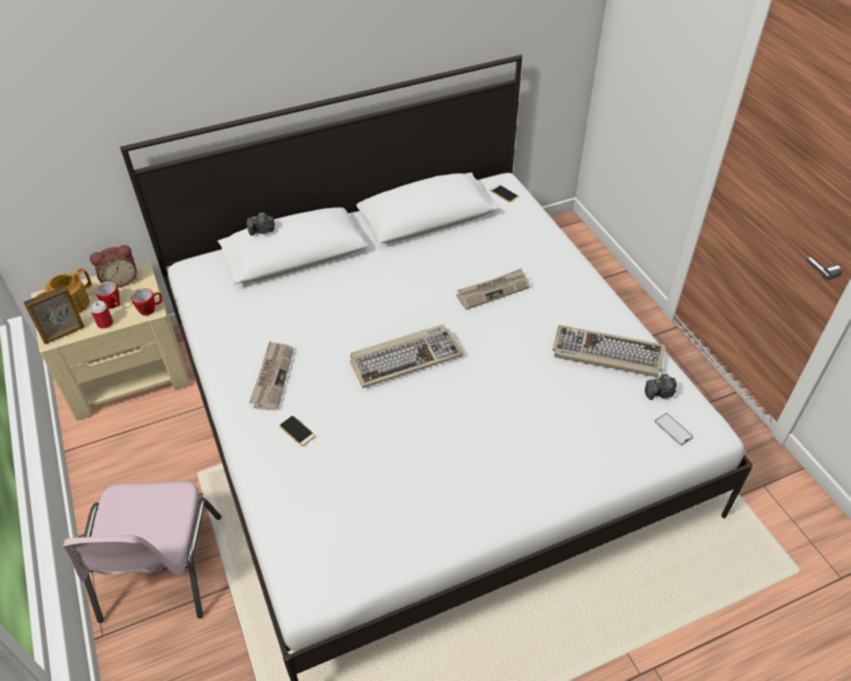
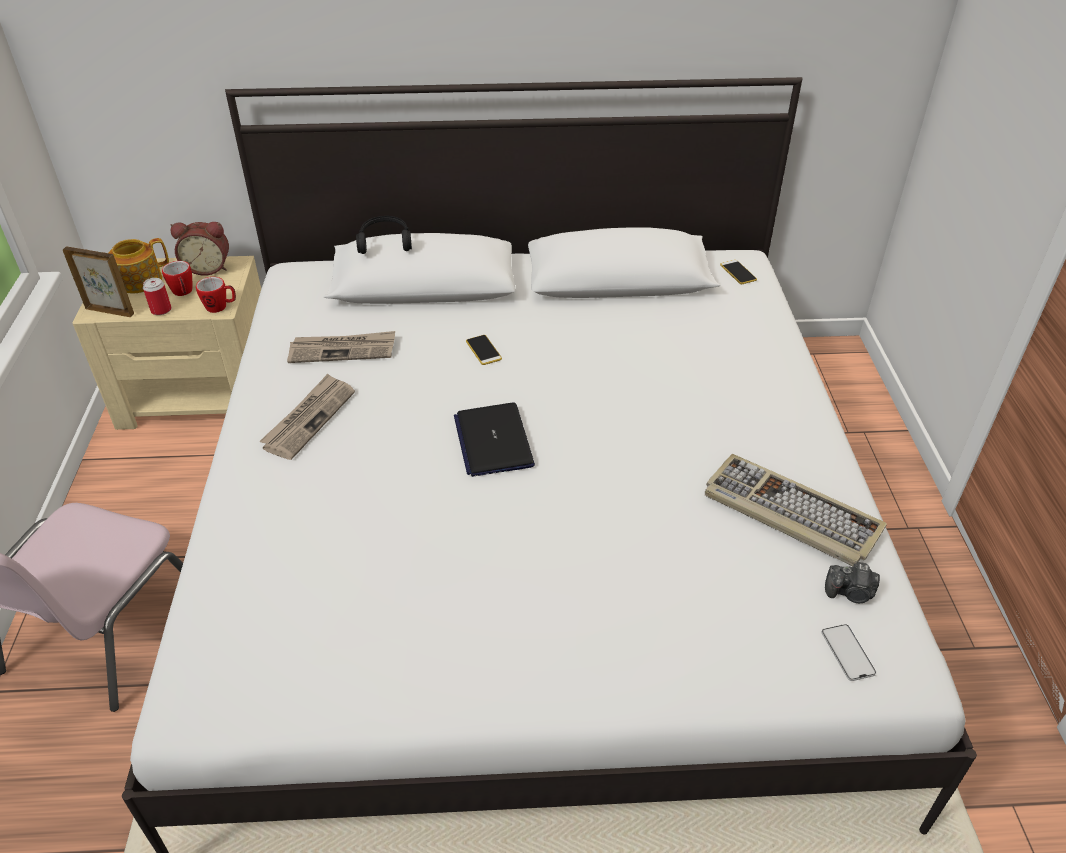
camera: 20 degrees right, 5 degrees down
picture frame [23,285,84,344] -> picture frame turned 150 degrees counterclockwise [63,246,134,317]
camera [247,213,275,236] -> black headphones [356,216,412,254]
phone [279,416,315,446] -> phone moved to [466,335,502,365]
keyboard [350,324,464,388] -> laptop [454,403,535,477]
newspaper [456,268,530,310] -> newspaper moved to [287,331,395,363]

